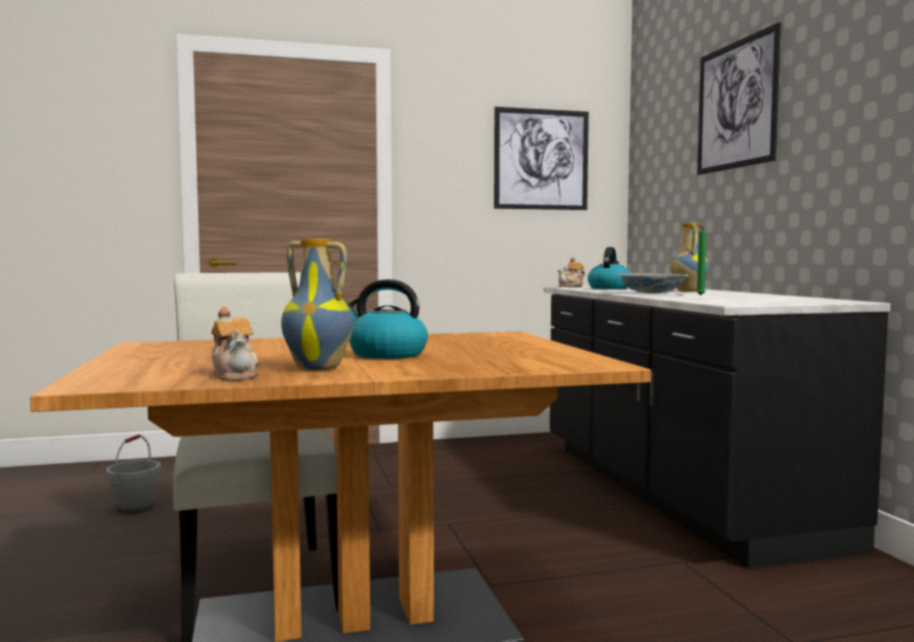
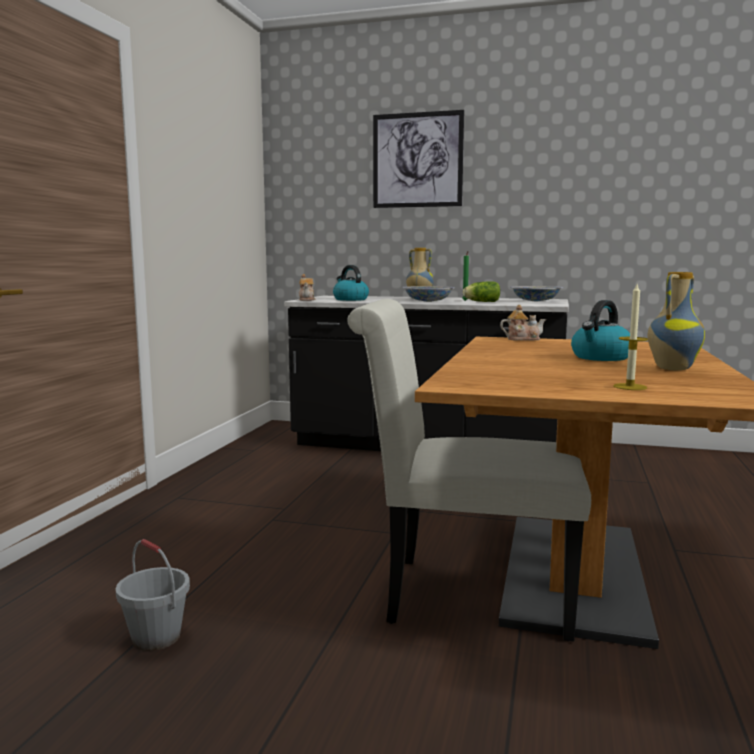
camera: 60 degrees left, 5 degrees up
teapot [211,307,259,381] -> teapot moved to [500,305,546,341]
picture [494,107,589,210] -> none
none -> lettuce [463,281,500,302]
none -> bowl [510,286,563,301]
none -> candle [613,284,648,390]

